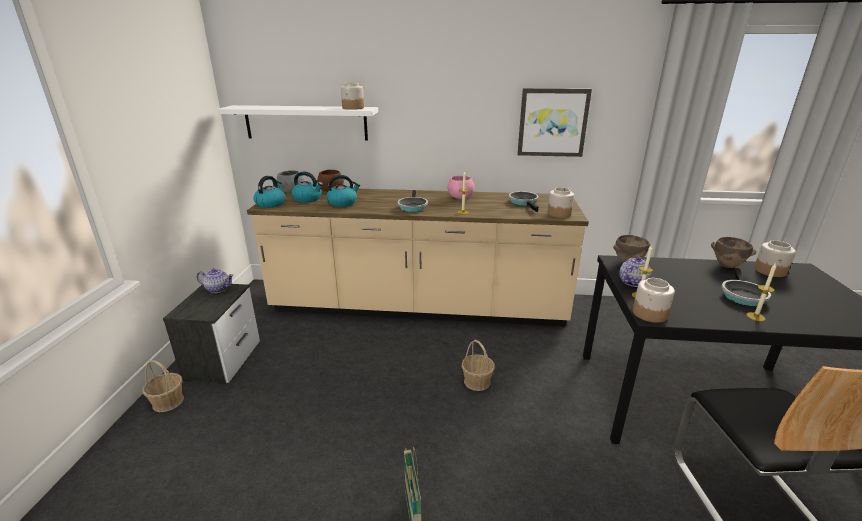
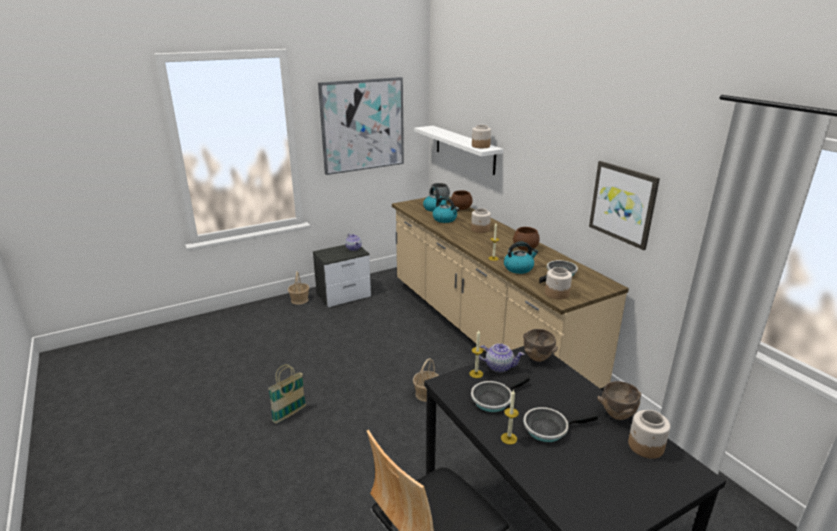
camera: 55 degrees right, 0 degrees up
kettle [254,176,285,208] -> kettle moved to [504,242,538,274]
frying pan [398,190,428,212] -> frying pan moved to [471,375,530,412]
pink bowl [448,176,475,199] -> brown bowl [513,227,540,251]
jar [633,278,675,323] -> jar moved to [471,208,491,233]
none -> picture [318,77,404,175]

